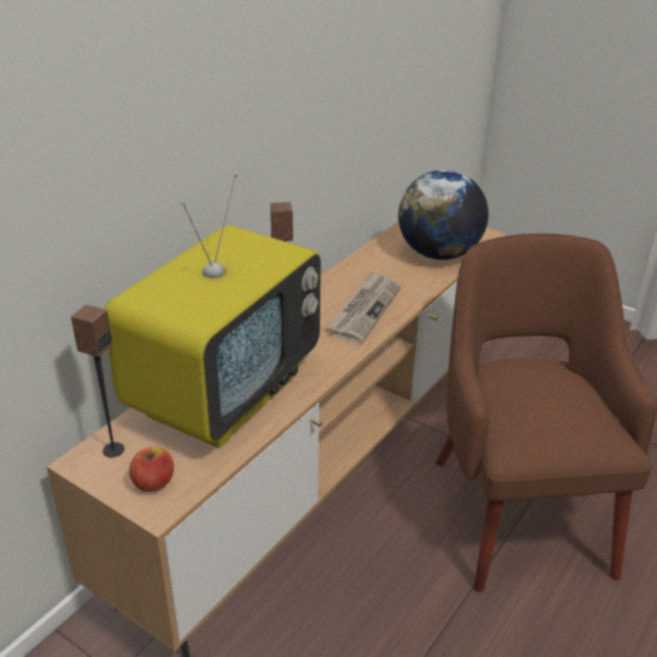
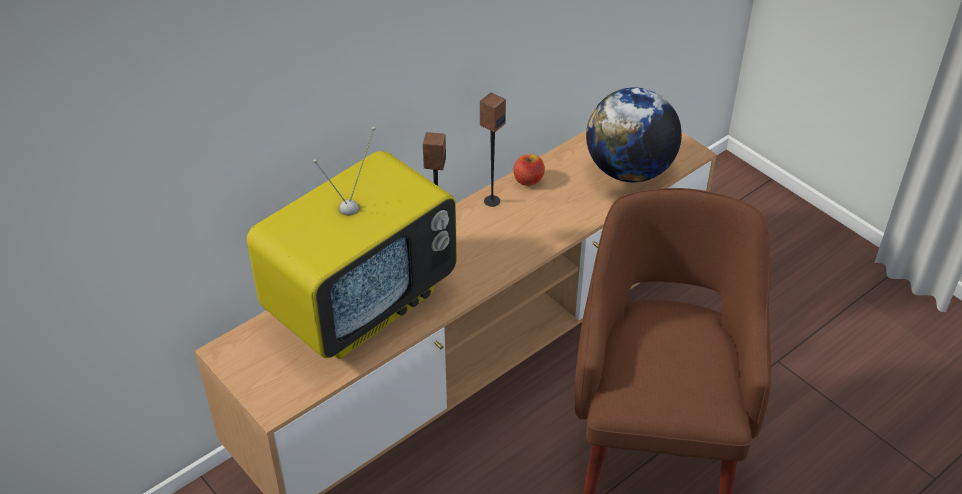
camera: 15 degrees right, 10 degrees up
speaker [71,305,124,458] -> speaker moved to [480,92,506,207]
apple [129,447,174,492] -> apple moved to [513,154,545,186]
newspaper [326,271,401,343] -> none

